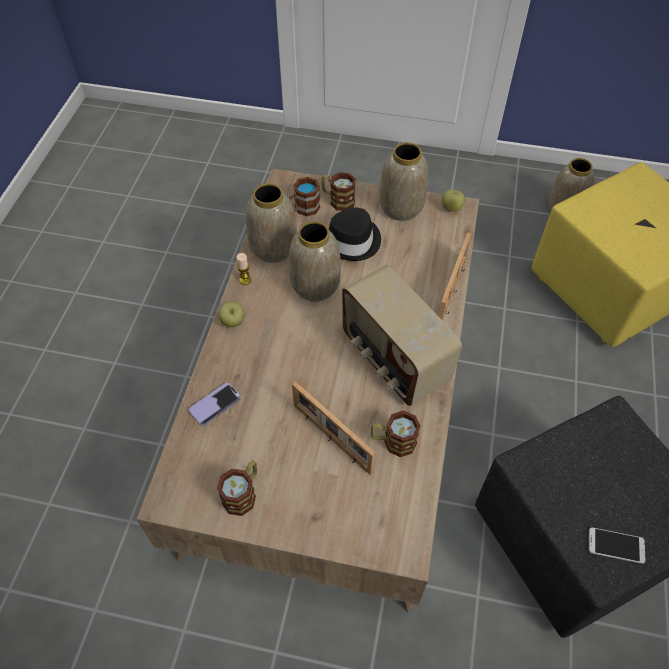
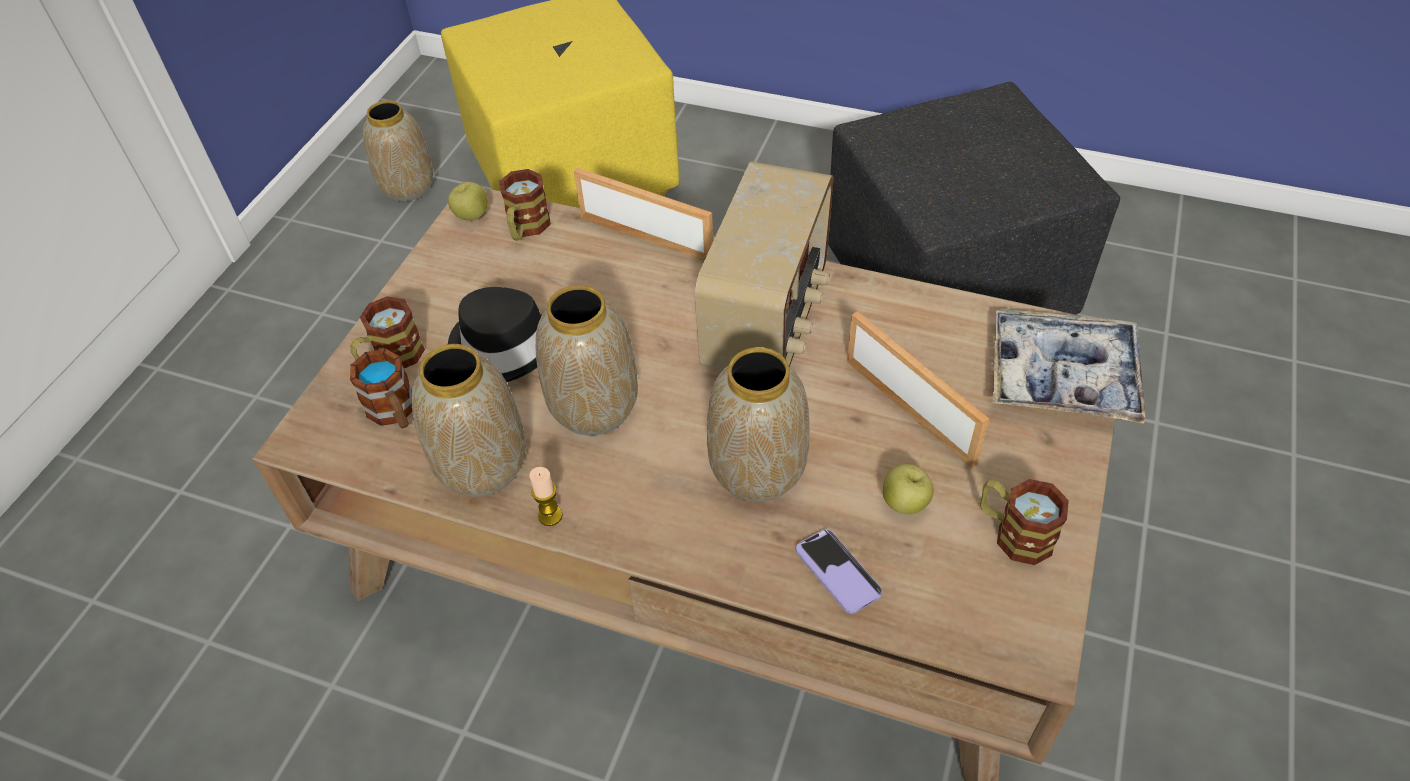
camera: 80 degrees left, 5 degrees down
apple [219,302,245,327] -> apple moved to [883,464,934,514]
picture frame [292,381,376,475] -> picture frame turned 90 degrees counterclockwise [847,311,989,469]
radio [342,265,462,406] -> radio turned 45 degrees counterclockwise [695,161,833,370]
mug [371,411,421,457] -> mug moved to [500,169,551,241]
vase [379,142,428,221] -> vase moved to [707,347,810,502]
phone [589,527,646,564] -> none
none -> tray [993,309,1145,424]

